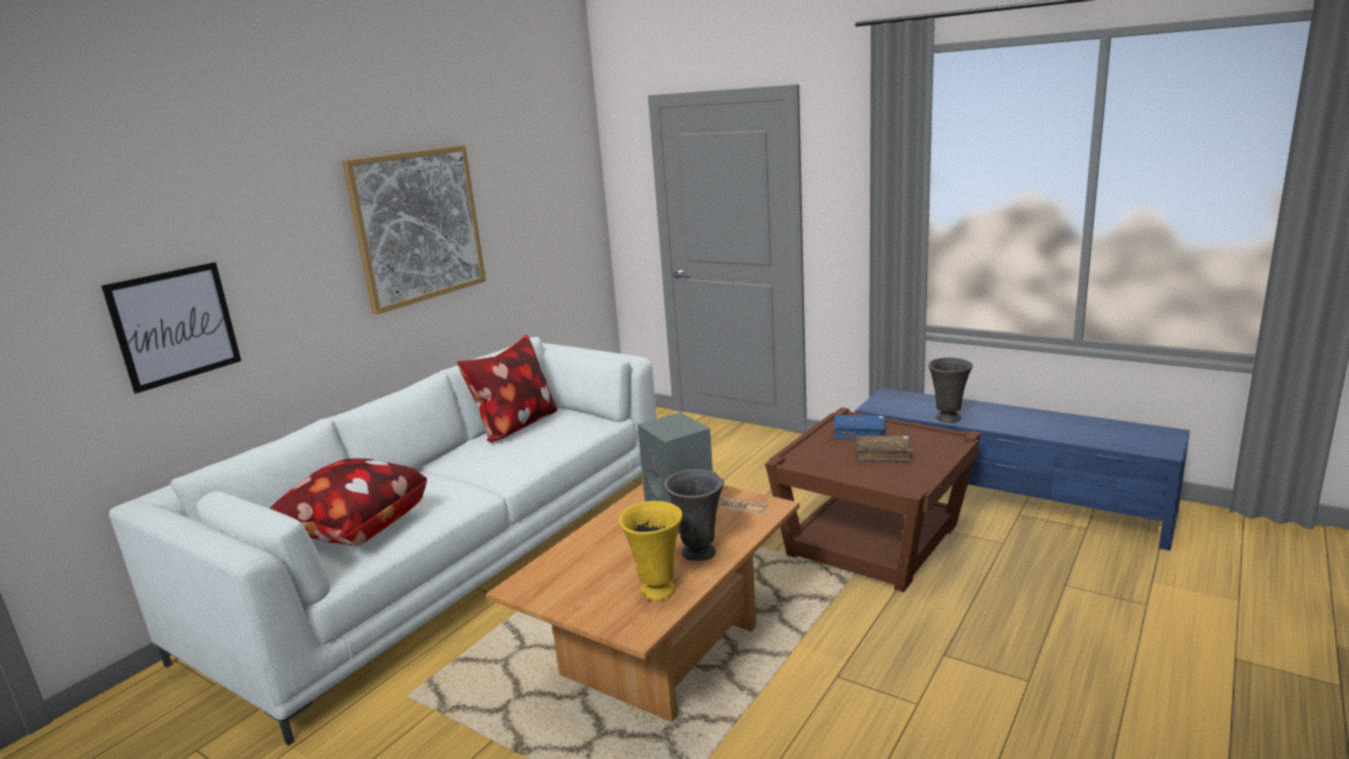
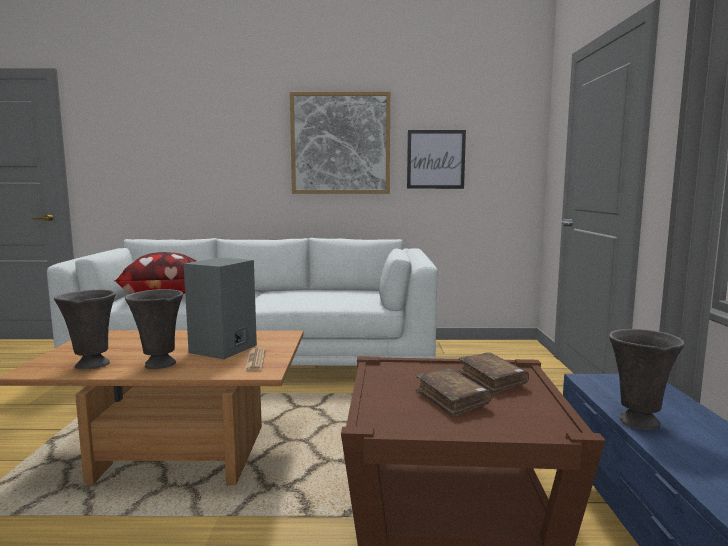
camera: 55 degrees right, 10 degrees down
picture [101,262,241,394] -> picture moved to [407,130,466,189]
pillow [457,335,557,442] -> none
yellow vase [619,501,682,601] -> grey vase [54,289,116,370]
blue book [833,415,886,439] -> brown book [458,353,529,394]

